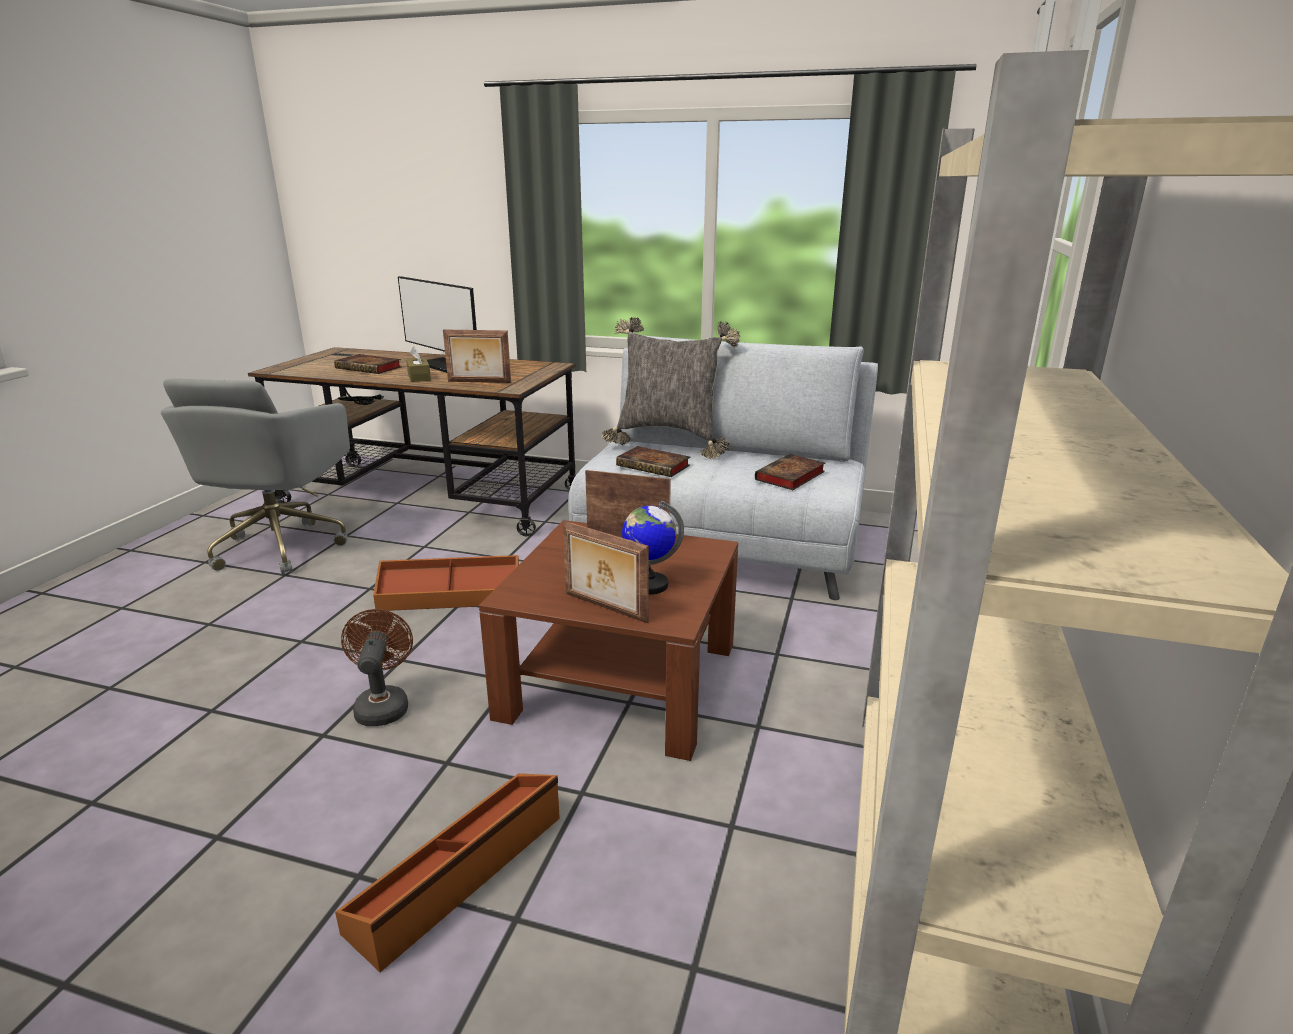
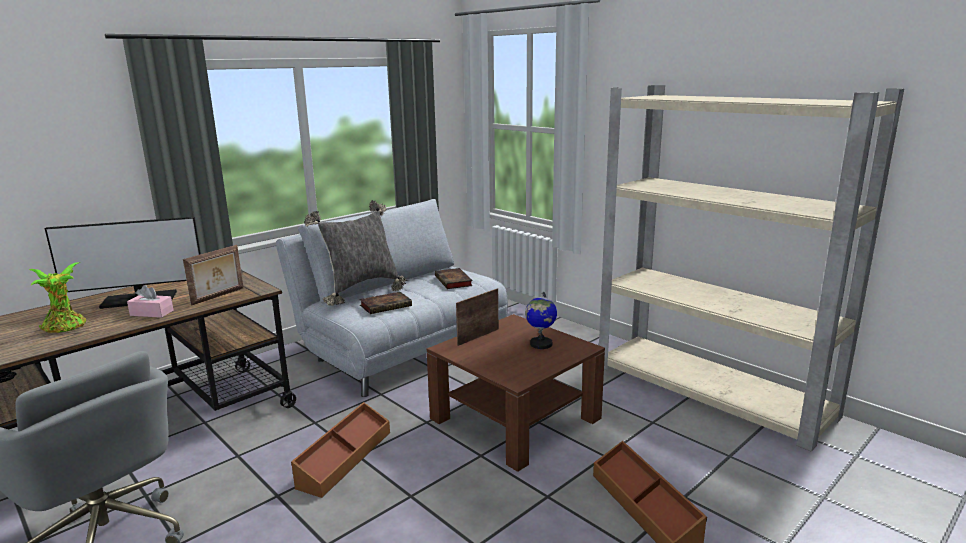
camera: 60 degrees left, 5 degrees down
book [334,354,402,374] -> potted plant [29,262,86,333]
brown fan [341,609,413,726] -> none
brown tissue box [406,347,431,382] -> pink tissue box [127,285,174,318]
picture frame [563,521,649,623] -> none

